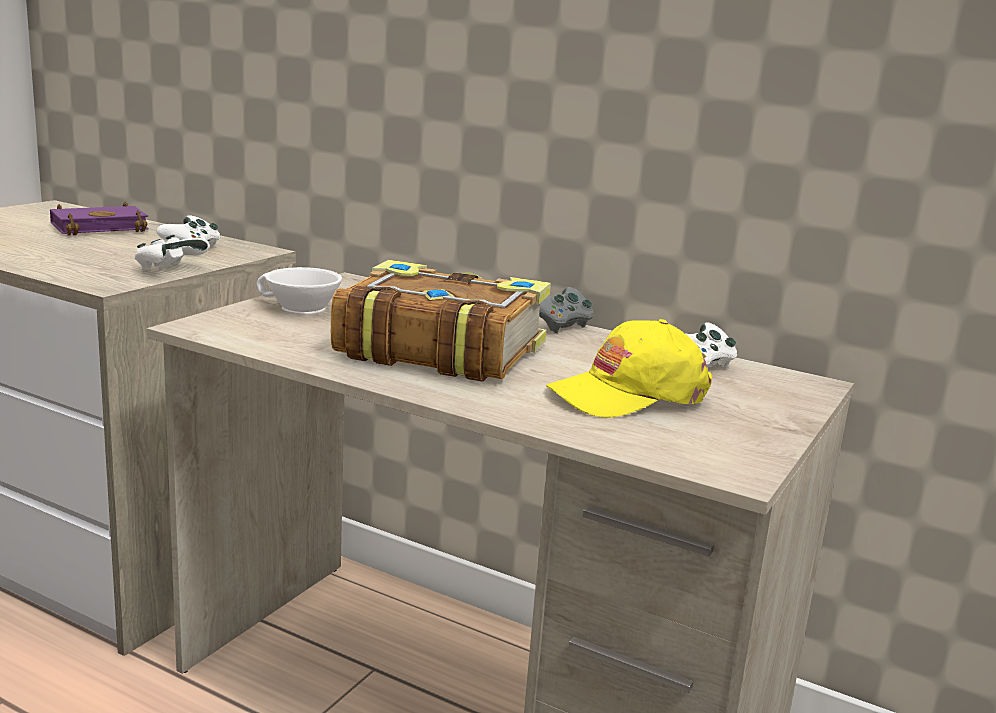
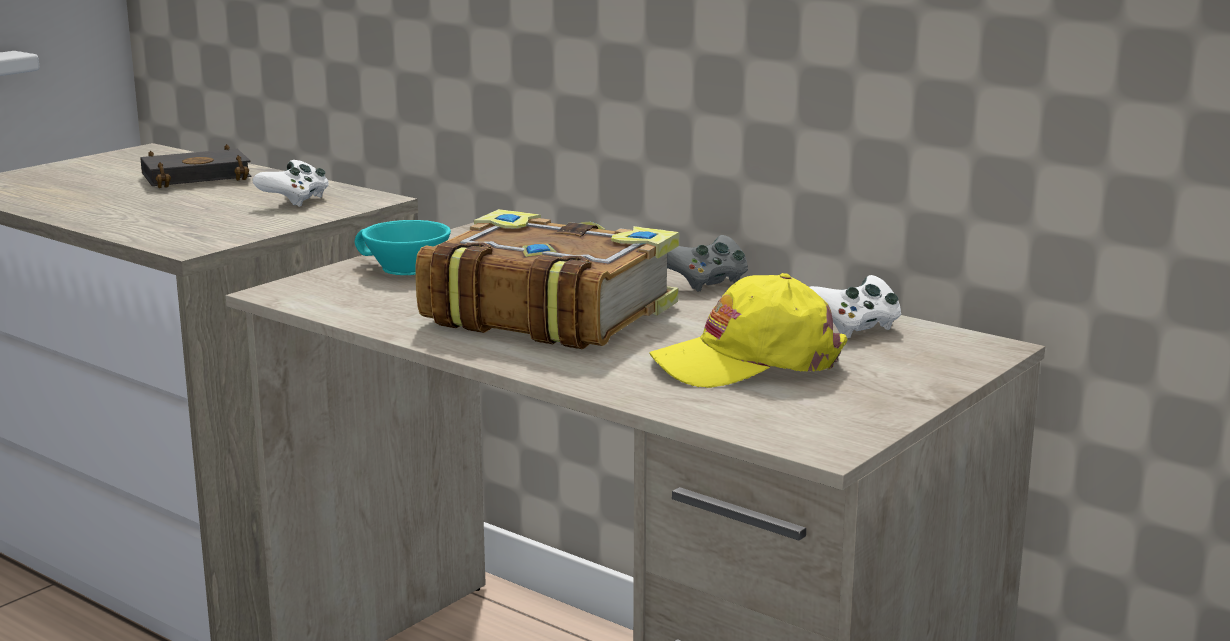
camera: 10 degrees right, 0 degrees up
purple book [50,202,149,236] -> black book [140,144,252,188]
white game controller [135,235,210,270] -> none
white cup [256,267,342,314] -> turquoise cup [355,220,451,275]

